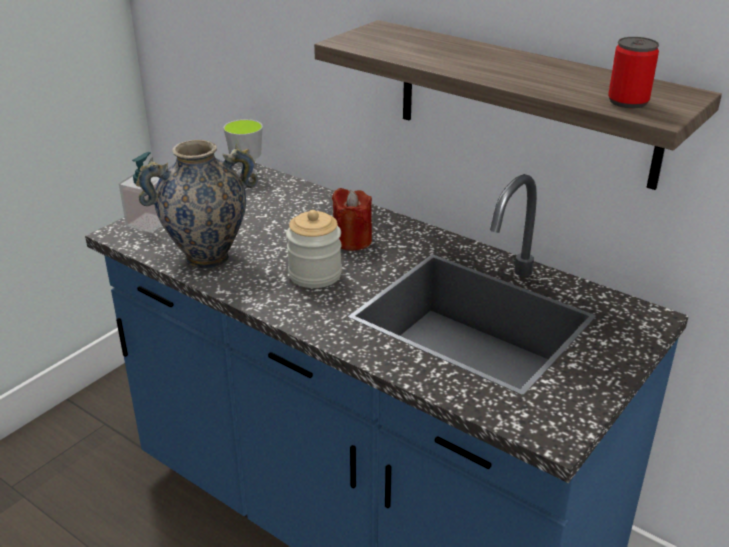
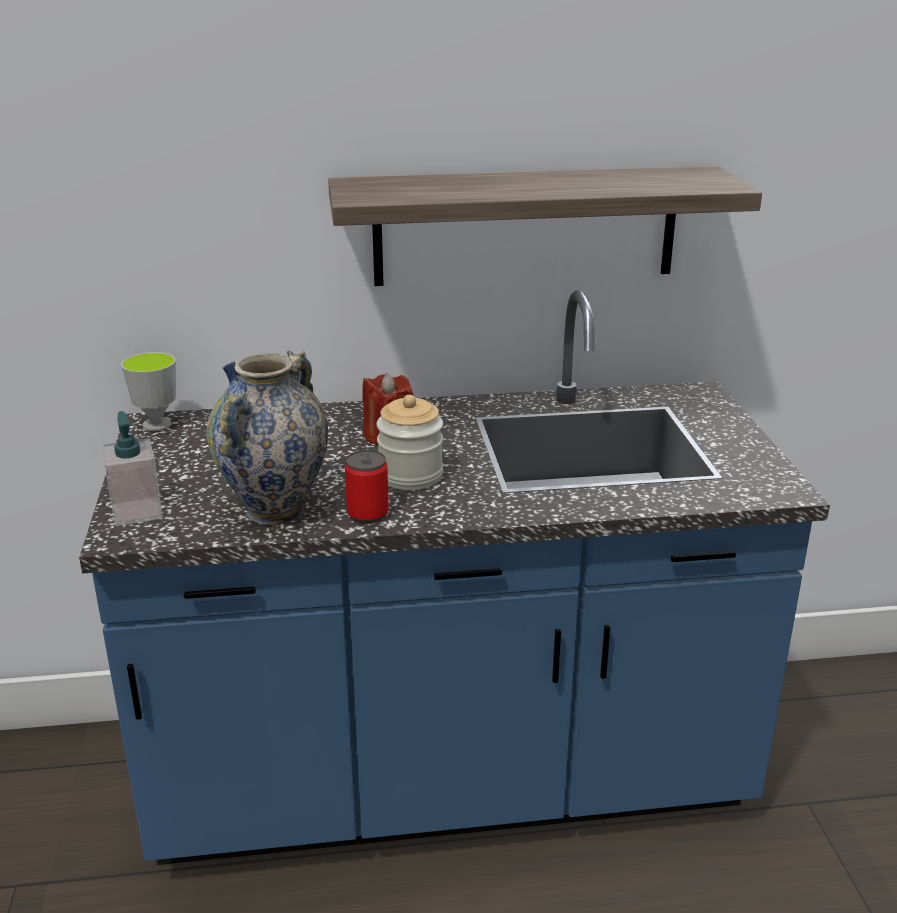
camera: 45 degrees left, 5 degrees down
can [608,37,659,109] -> can moved to [345,450,389,524]

